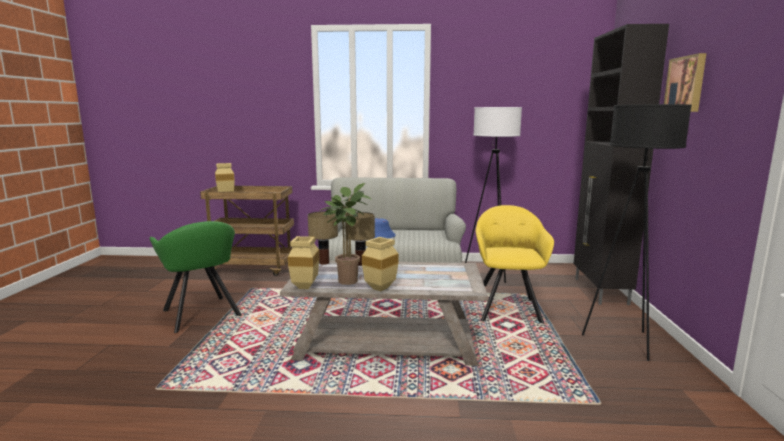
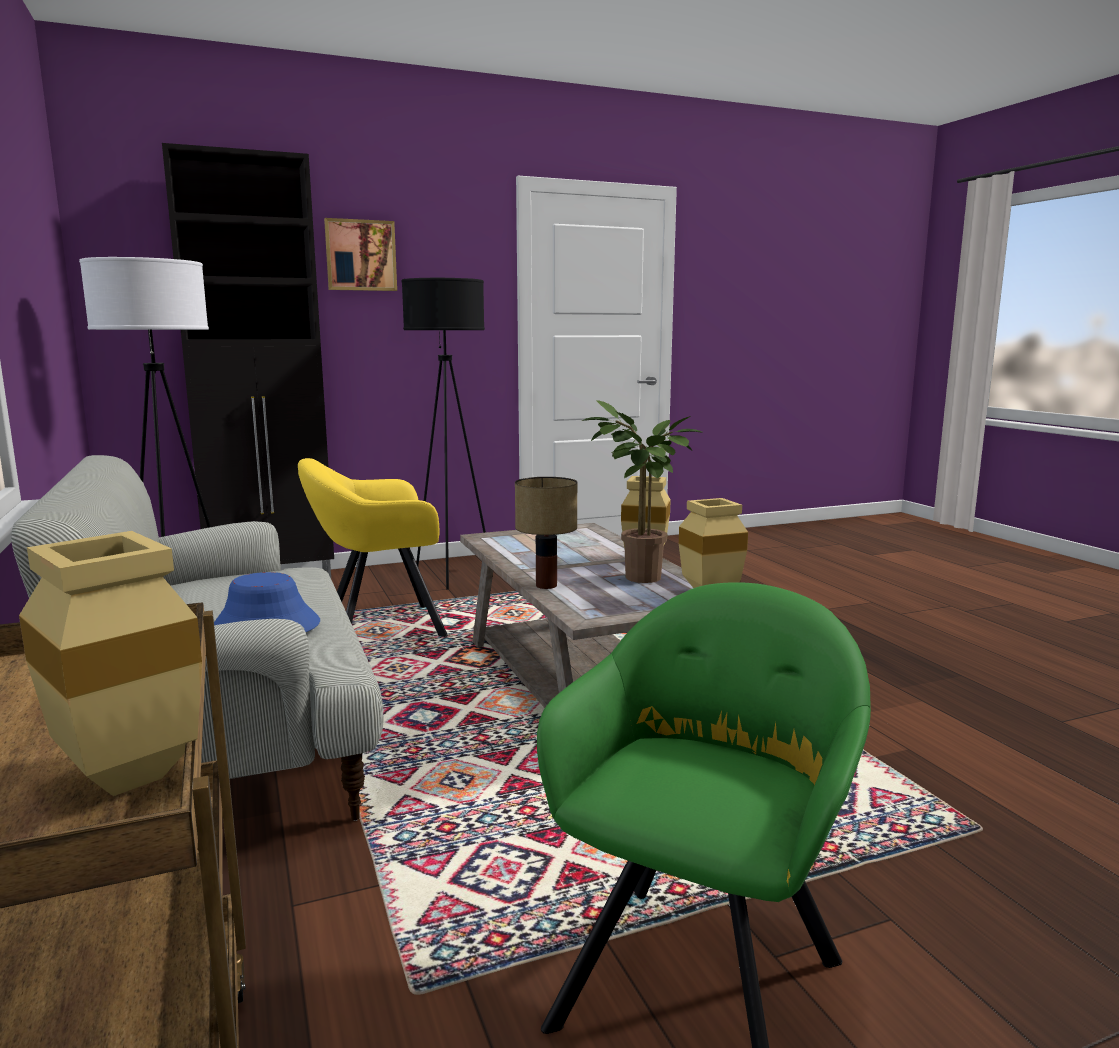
camera: 115 degrees left, 0 degrees up
table lamp [308,211,338,265] -> none

